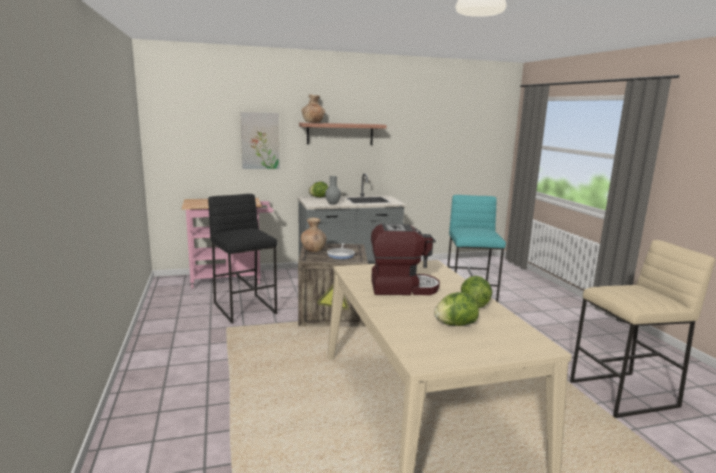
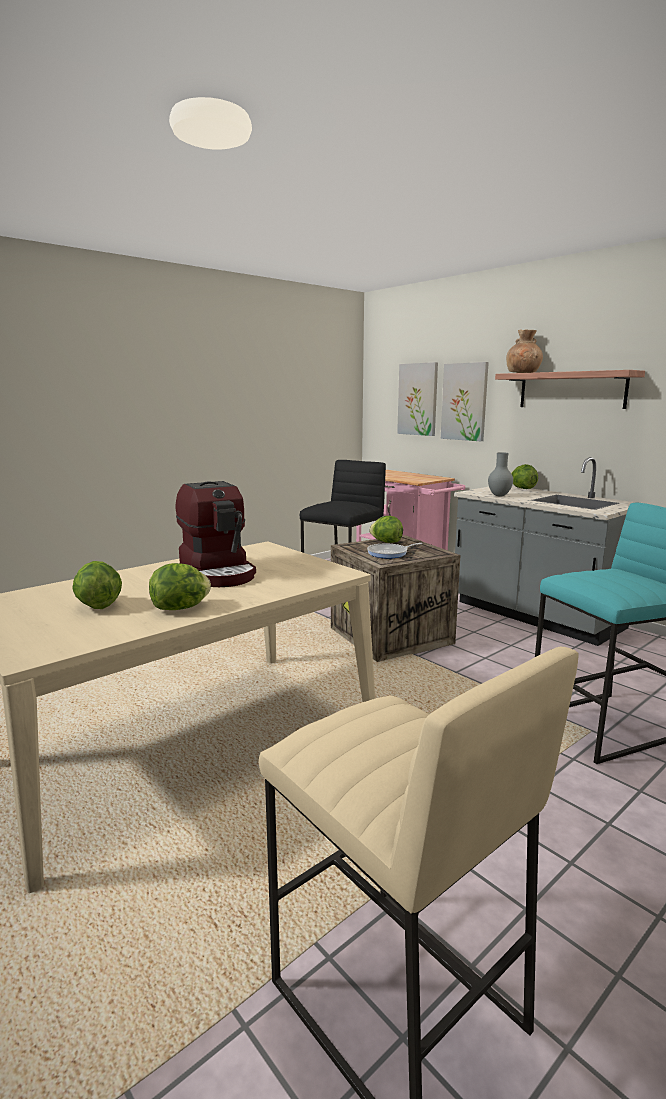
camera: 65 degrees right, 0 degrees up
brown vase [301,218,327,252] -> lettuce [369,516,403,543]
none -> picture [397,362,438,436]

